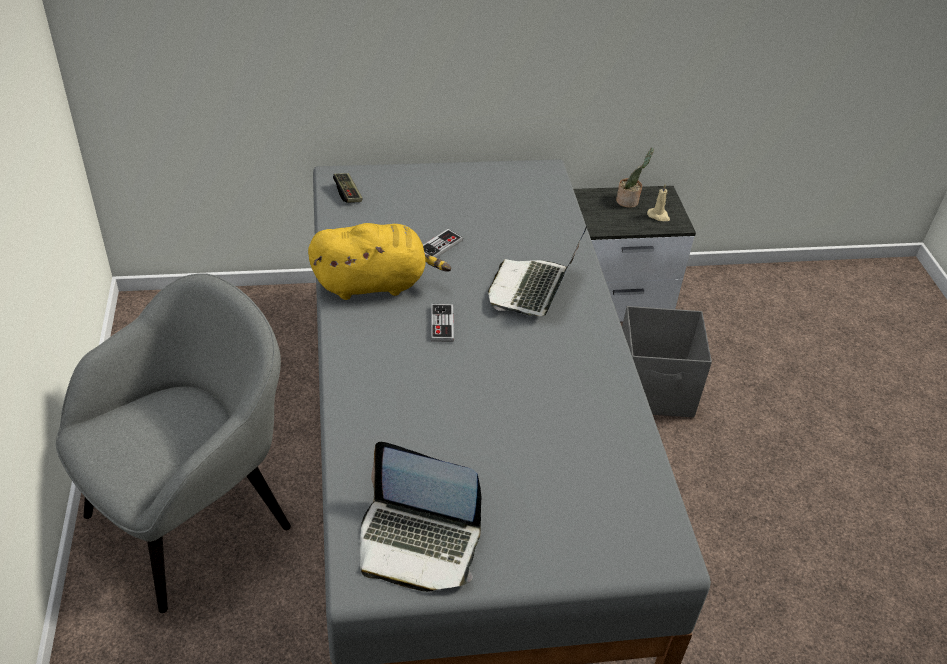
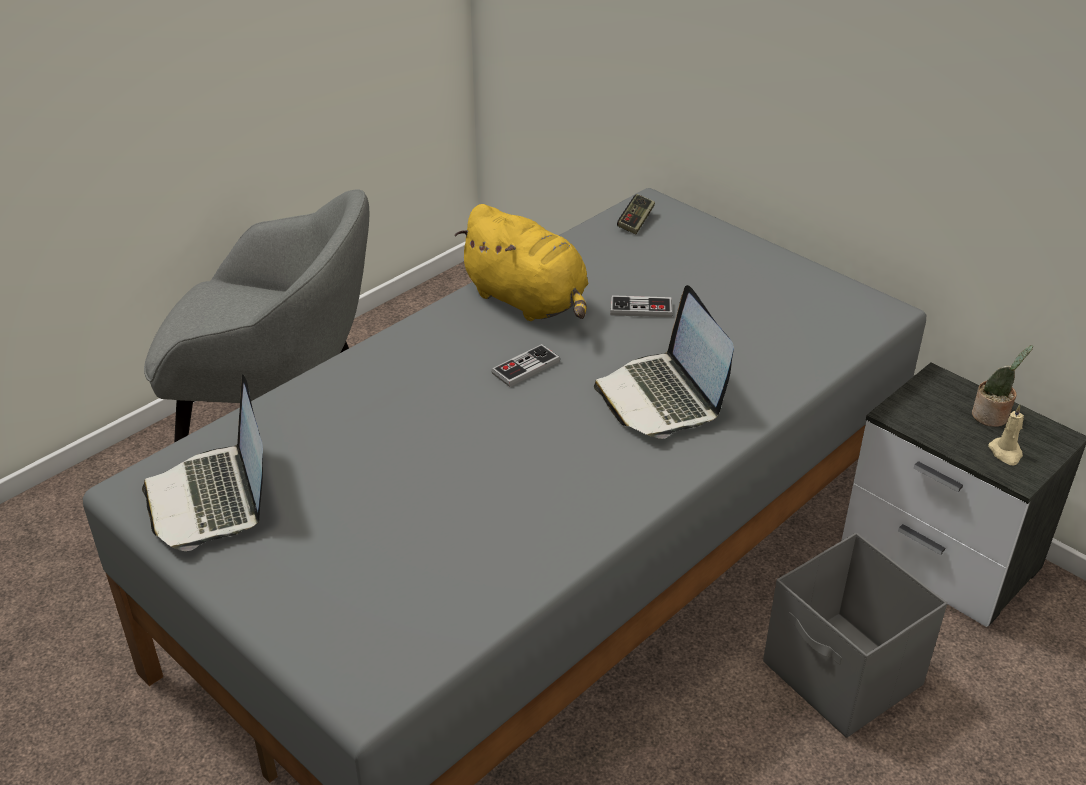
camera: 55 degrees right, 5 degrees down
laptop [488,226,587,316] -> laptop turned 90 degrees counterclockwise [594,285,734,439]

